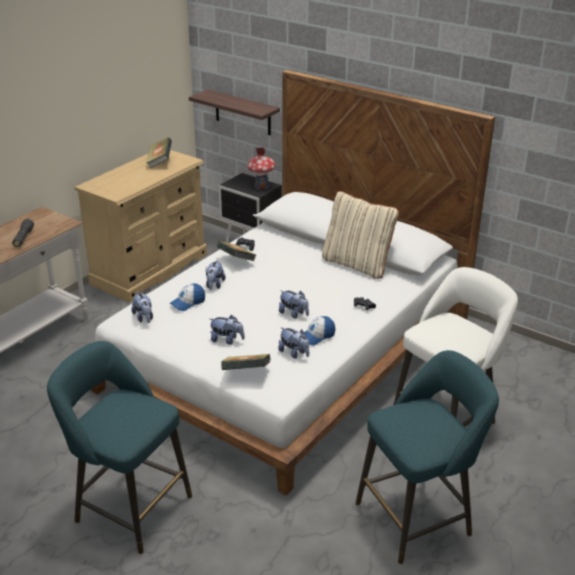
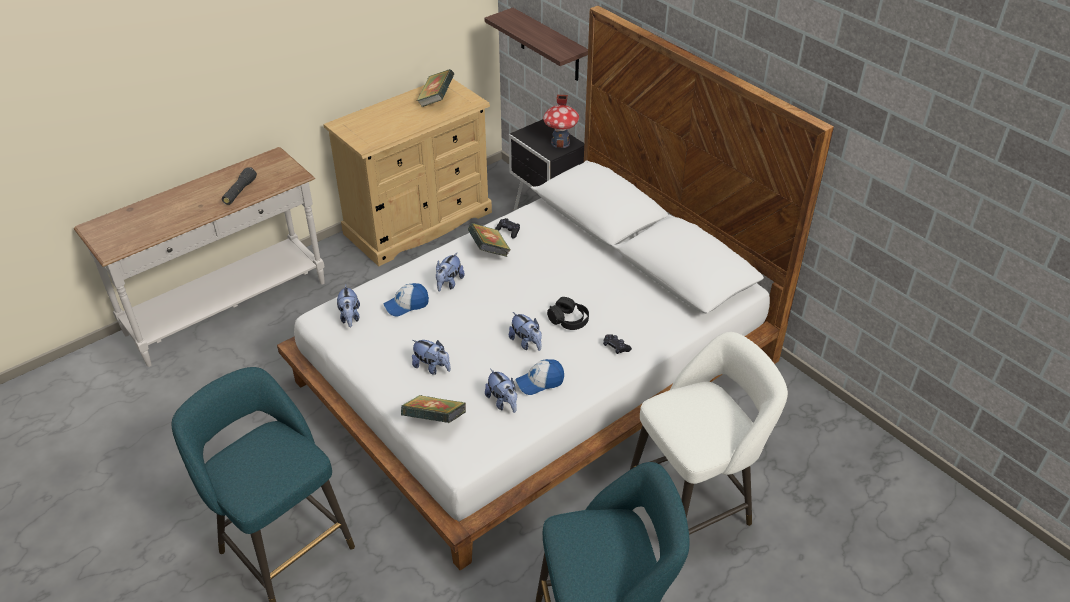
camera: 15 degrees right, 10 degrees up
beige pillow [322,191,399,279] -> none
none -> black headphones [547,297,589,330]

